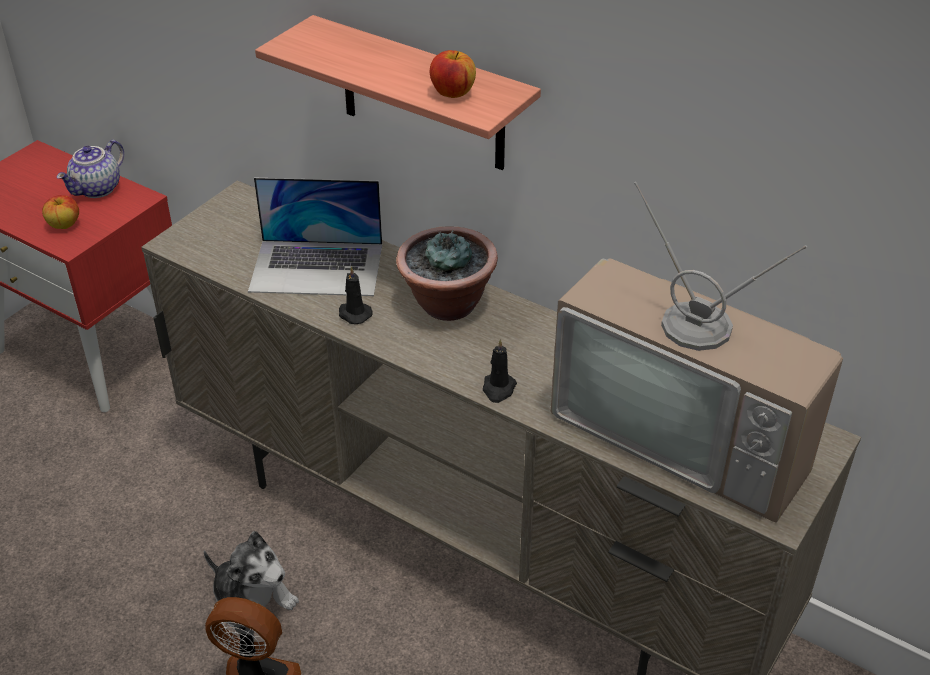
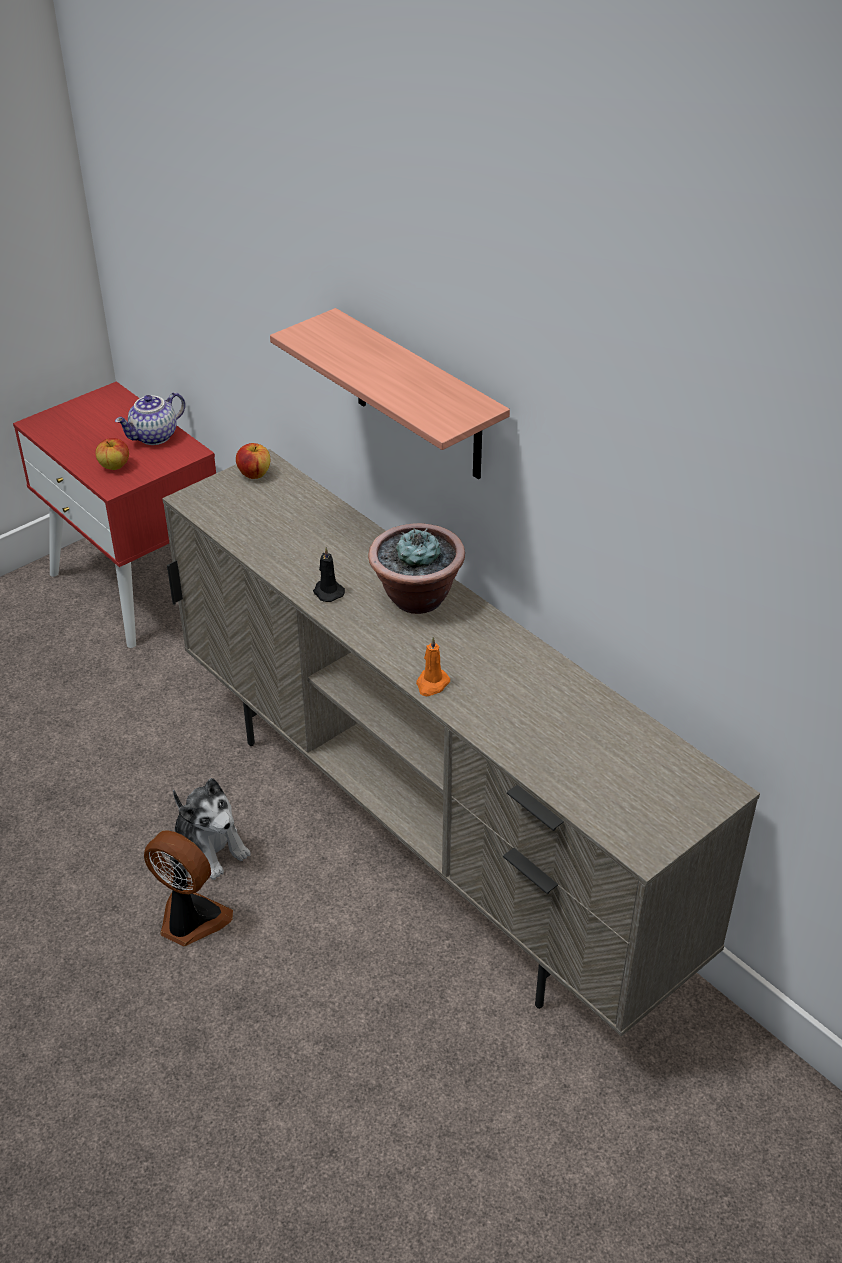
camera: 15 degrees right, 0 degrees up
laptop [248,178,382,296] -> none
apple [430,50,476,98] -> apple moved to [236,443,270,479]
black candle [483,339,517,403] -> orange candle [416,637,450,696]
television [551,182,843,522] -> none

